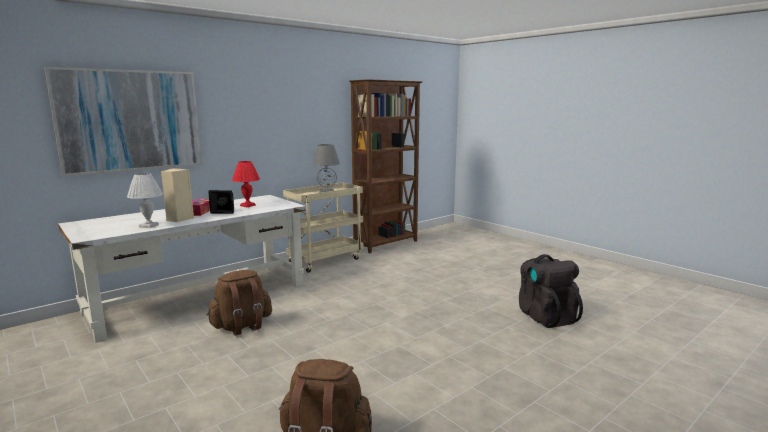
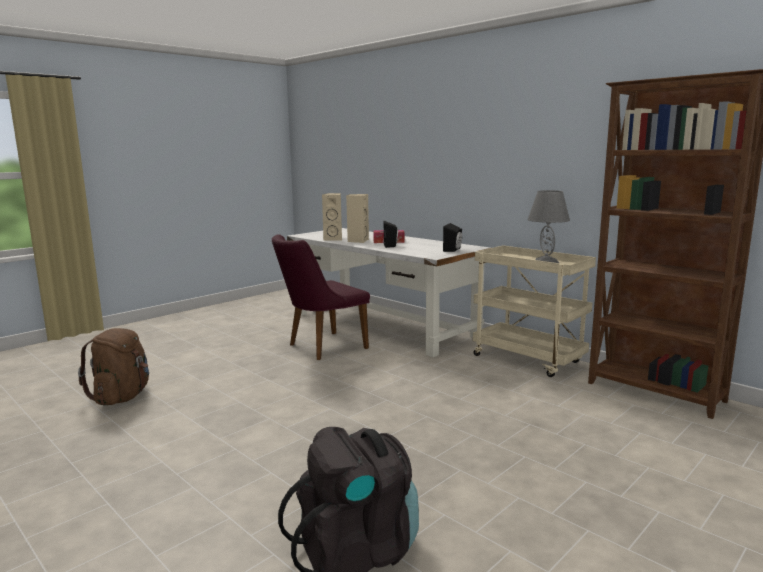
camera: 85 degrees right, 0 degrees up
picture [44,67,202,176] -> none
white table lamp [127,173,163,228] -> beige speaker [322,193,342,241]
brown backpack [207,270,272,336] -> purple chair [272,234,370,360]
red table lamp [232,161,260,207] -> none
none -> black speaker [443,223,462,252]

